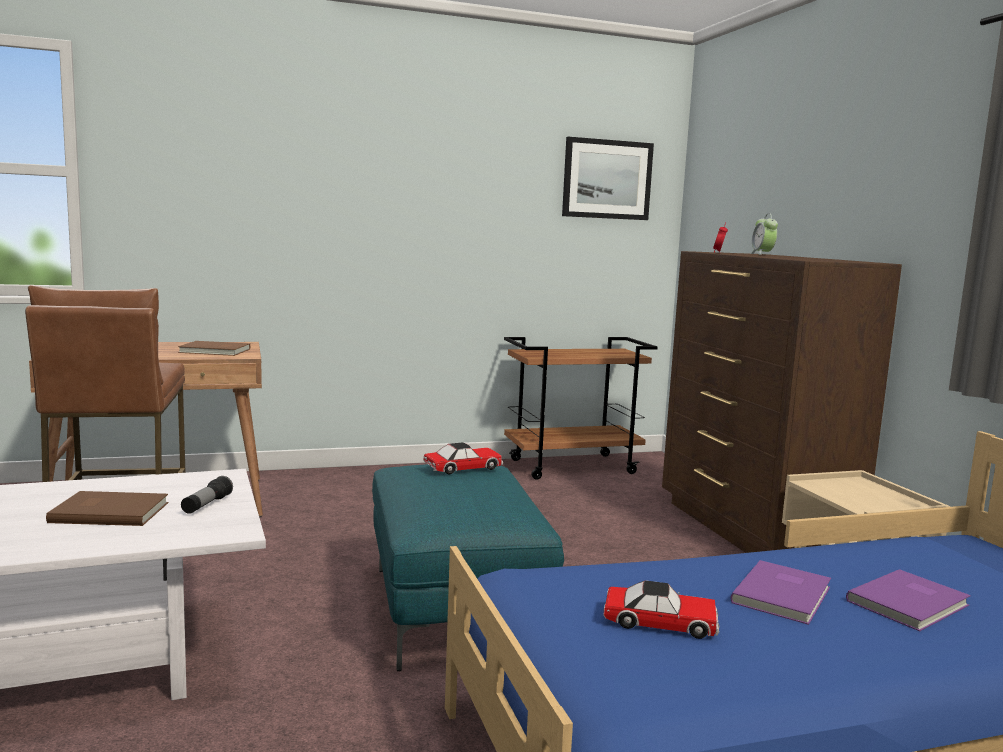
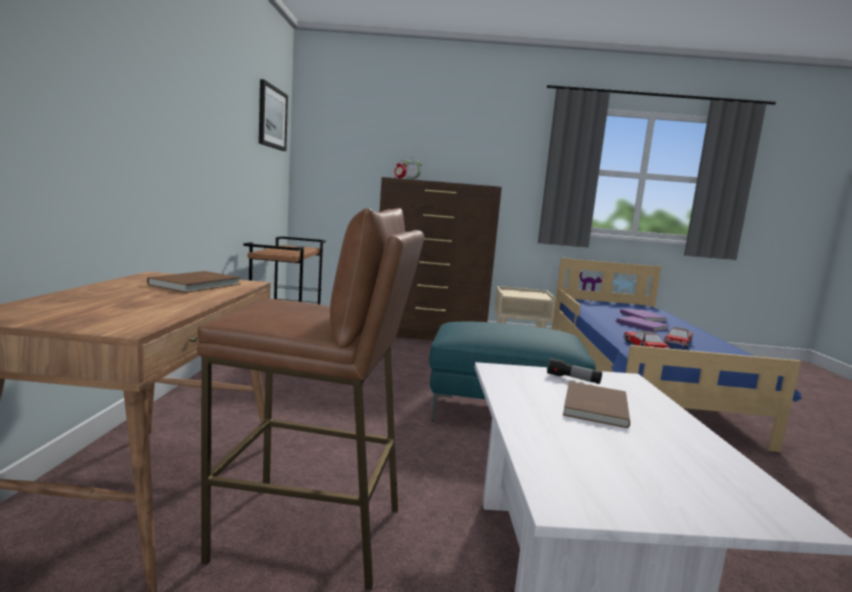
camera: 70 degrees left, 0 degrees up
toy car [423,442,503,474] -> toy car moved to [623,331,670,349]

